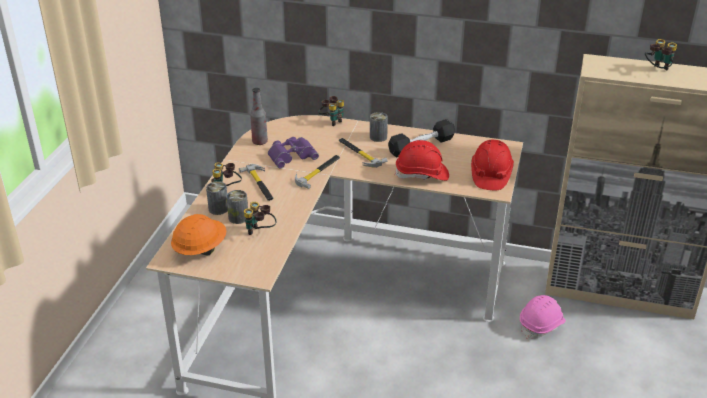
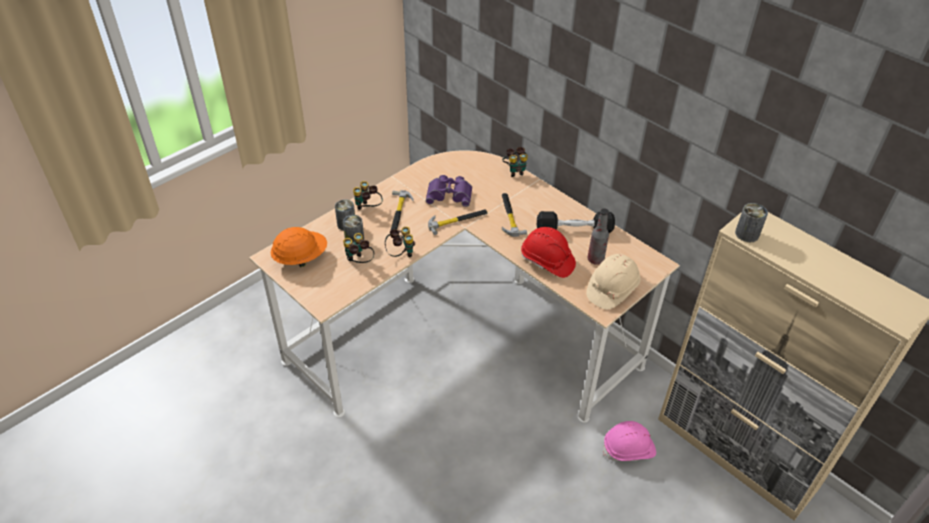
camera: 30 degrees right, 10 degrees up
bottle [250,88,268,145] -> bottle moved to [588,208,609,265]
can [370,112,388,142] -> can moved to [735,203,768,242]
red hard hat [471,140,514,190] -> beige hard hat [586,254,641,310]
binoculars [645,39,677,70] -> binoculars moved to [385,227,415,258]

